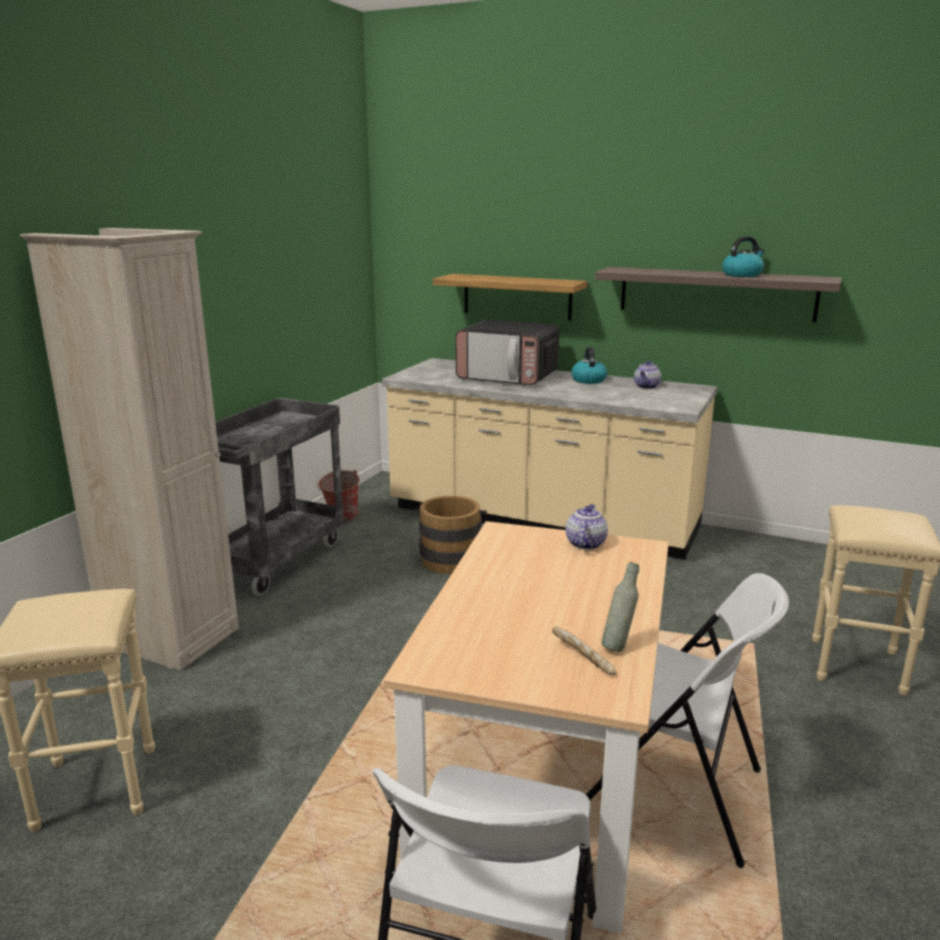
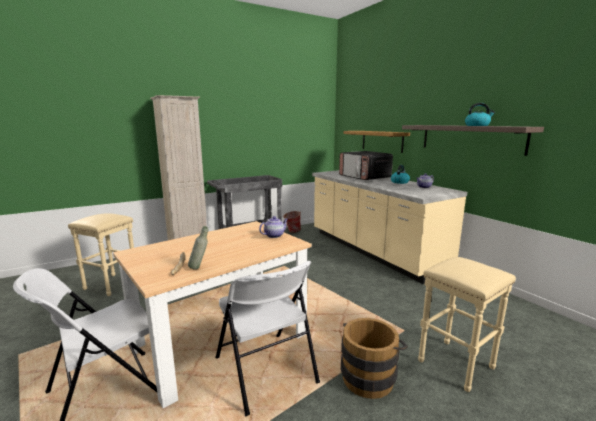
camera: 35 degrees right, 5 degrees down
brown bucket [414,496,487,574] -> brown bucket moved to [341,318,408,399]

